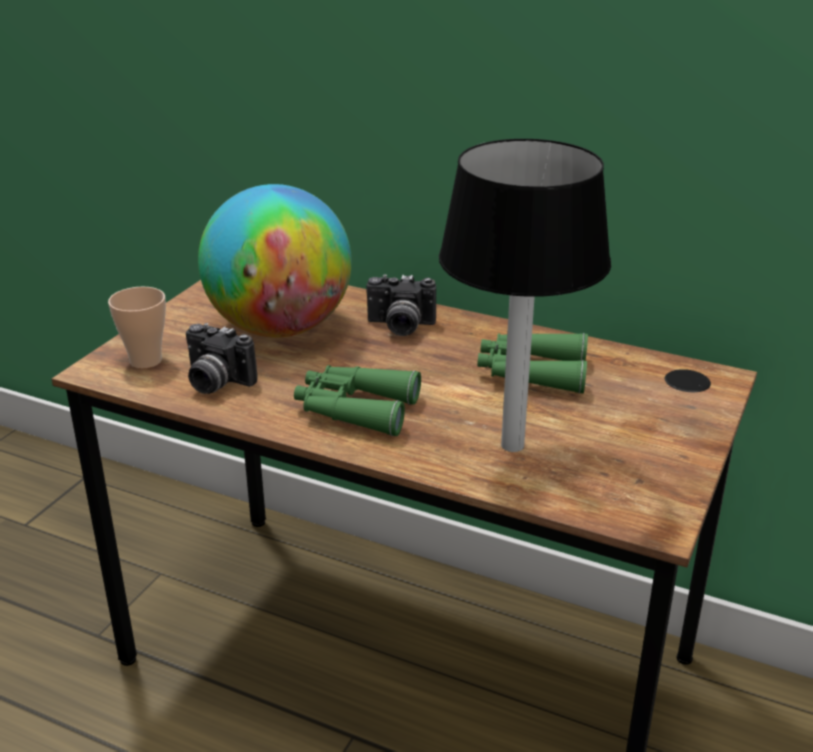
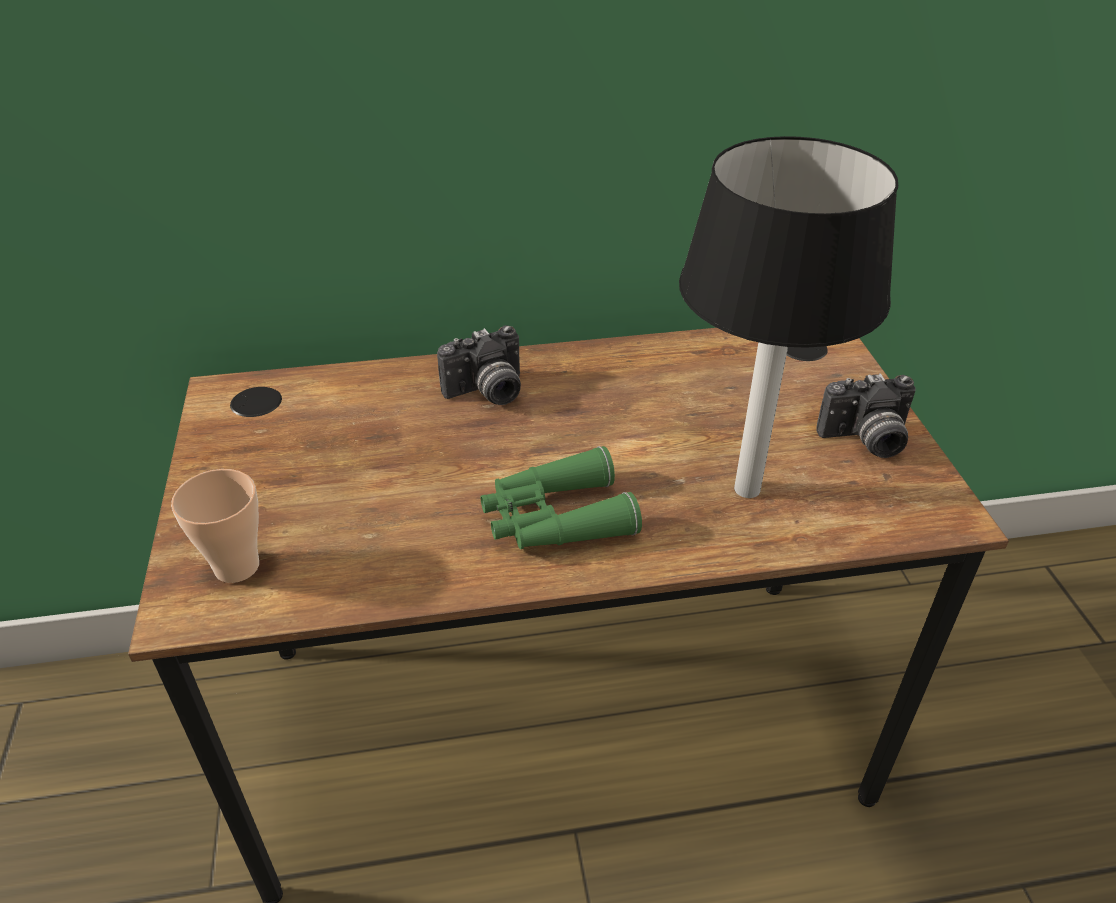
camera: 35 degrees left, 10 degrees up
camera [186,323,258,394] -> camera moved to [816,373,916,458]
globe [198,184,352,338] -> none
green binoculars [477,333,588,394] -> none

